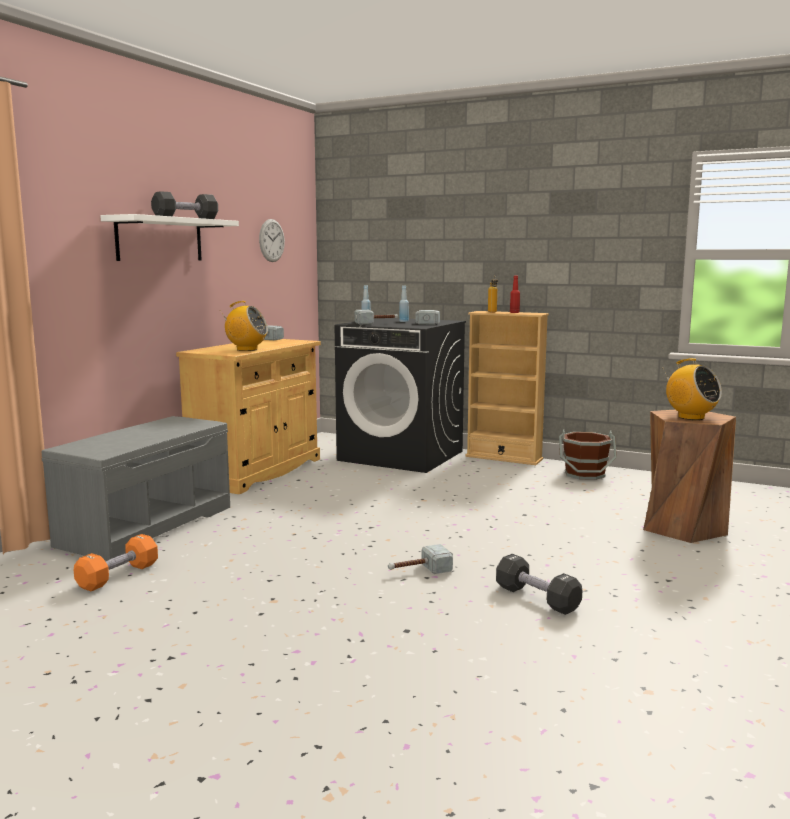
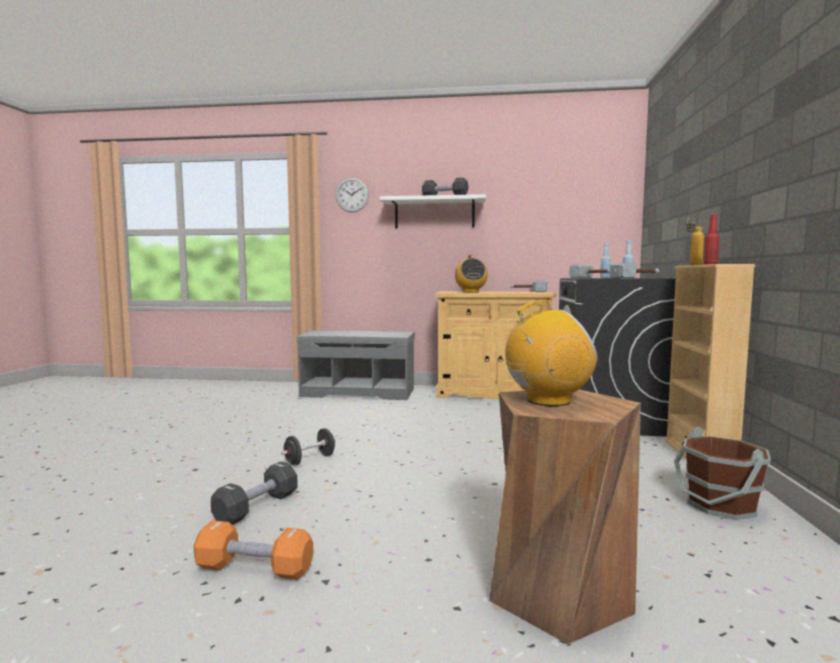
camera: 70 degrees right, 5 degrees down
orange dumbbell [74,534,158,591] -> orange dumbbell moved to [194,520,313,580]
wall clock [259,219,285,262] -> wall clock moved to [335,177,369,213]
hammer [388,544,453,574] -> black dumbbell [281,428,336,465]
radio [665,358,722,420] -> radio turned 135 degrees counterclockwise [505,300,598,406]

